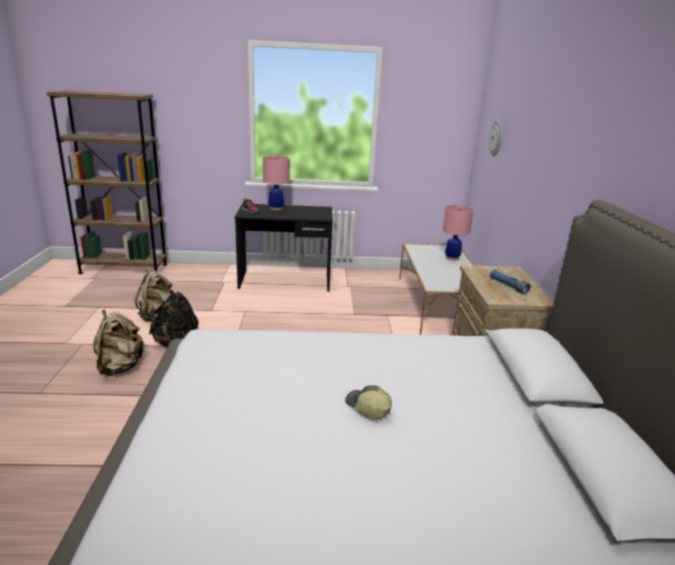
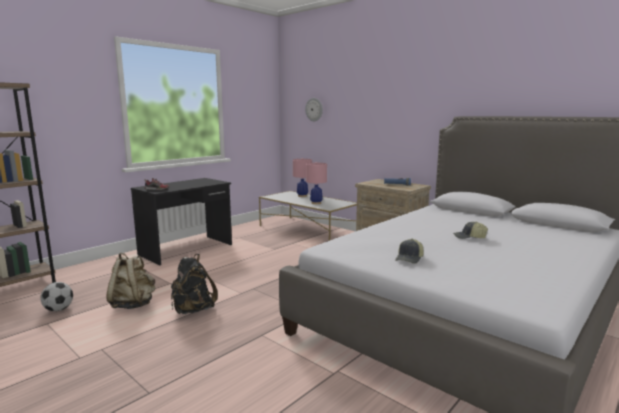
camera: 45 degrees left, 10 degrees down
beige backpack [93,310,145,376] -> none
pink table lamp [263,156,290,210] -> pink table lamp moved to [306,162,327,204]
none -> football [40,282,73,311]
none -> cap [395,239,424,264]

